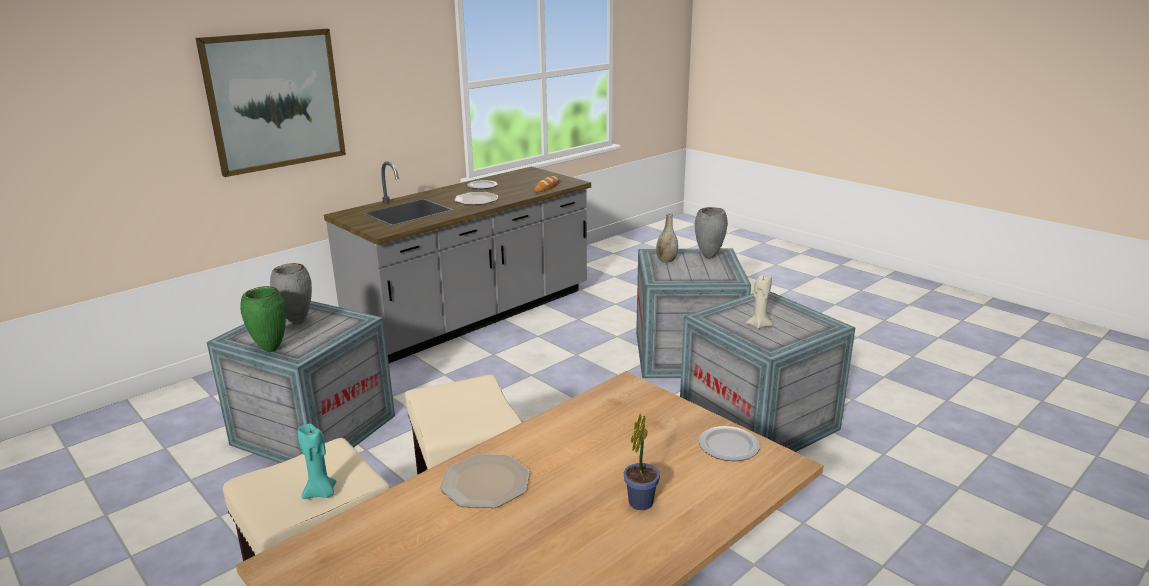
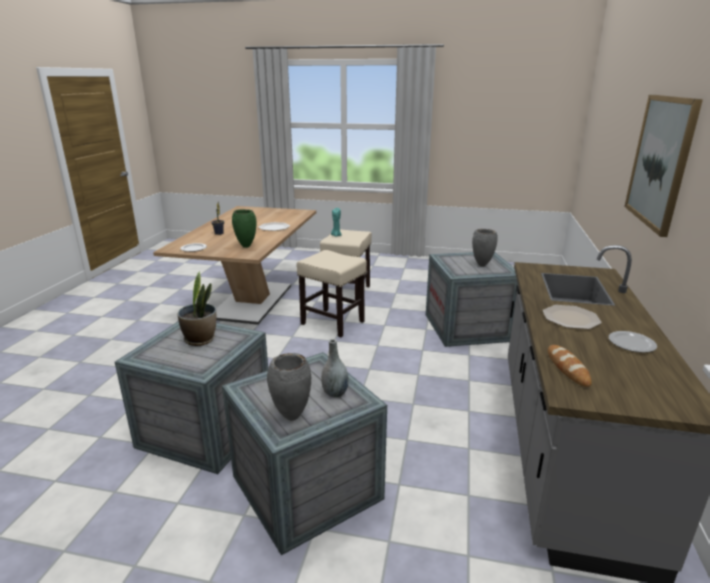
camera: 145 degrees right, 0 degrees up
green vase [240,286,286,352] -> green vase moved to [232,209,257,248]
beige candle [746,275,773,329] -> potted plant [178,271,216,346]

